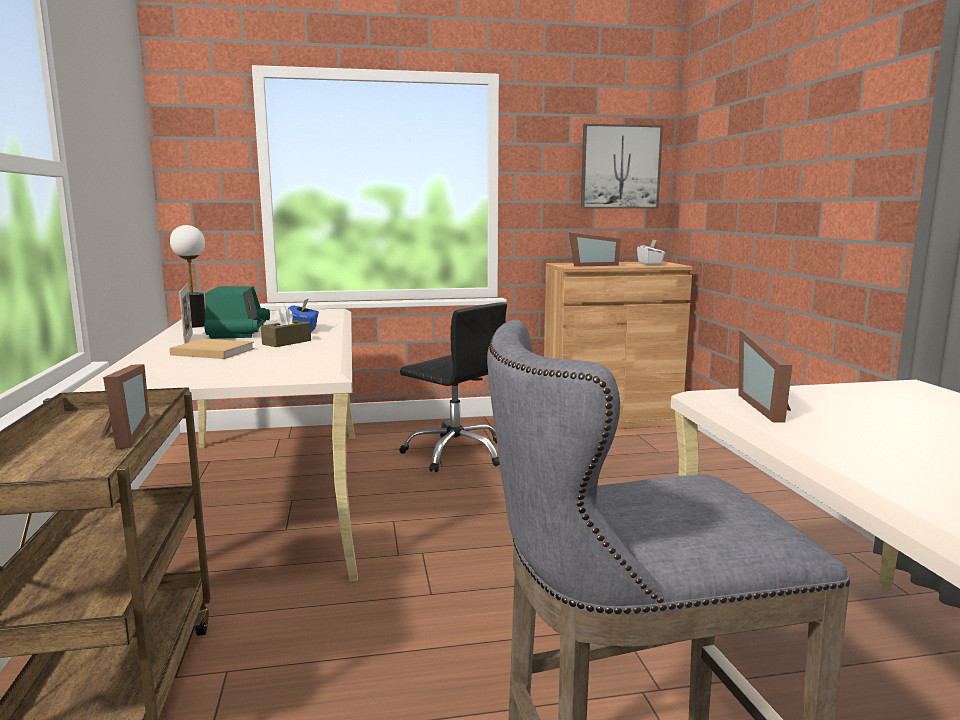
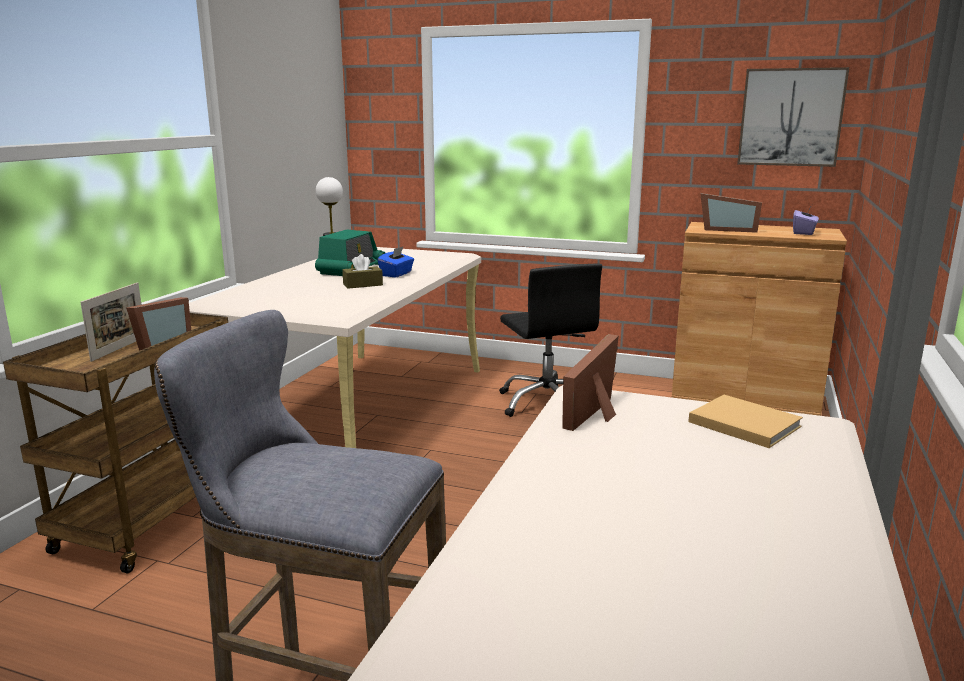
camera: 30 degrees right, 5 degrees up
beige book [169,339,254,359] -> beige book moved to [688,395,803,448]
picture frame [179,283,193,344] -> picture frame moved to [80,282,141,362]
white tissue box [637,240,665,265] -> purple tissue box [793,205,819,235]

